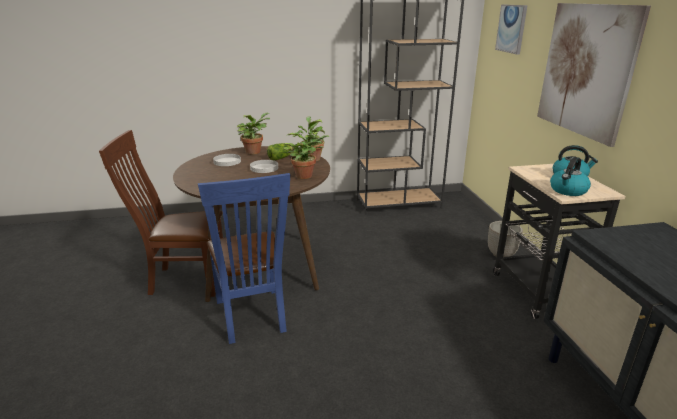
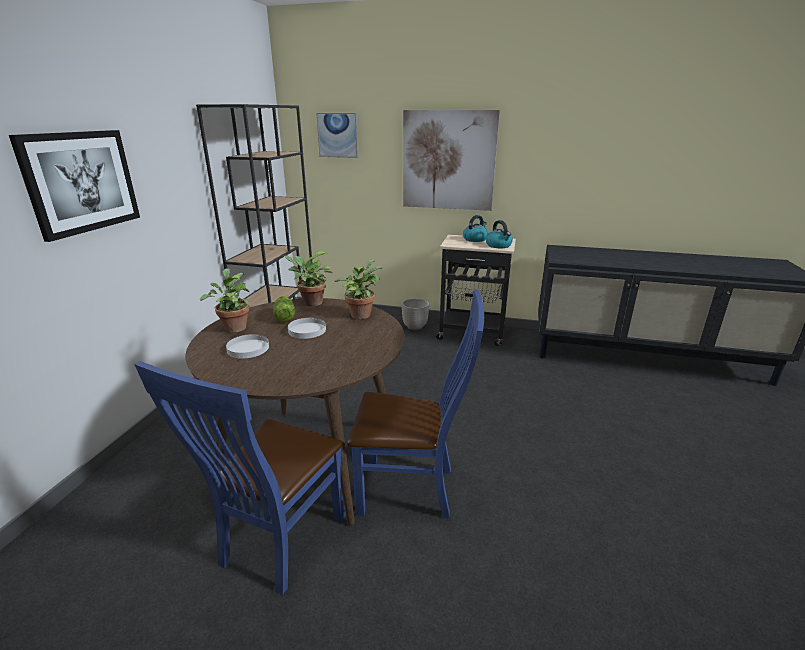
camera: 65 degrees left, 0 degrees up
brown chair [99,130,223,297] -> blue chair [134,361,346,595]
none -> picture [9,130,140,242]

